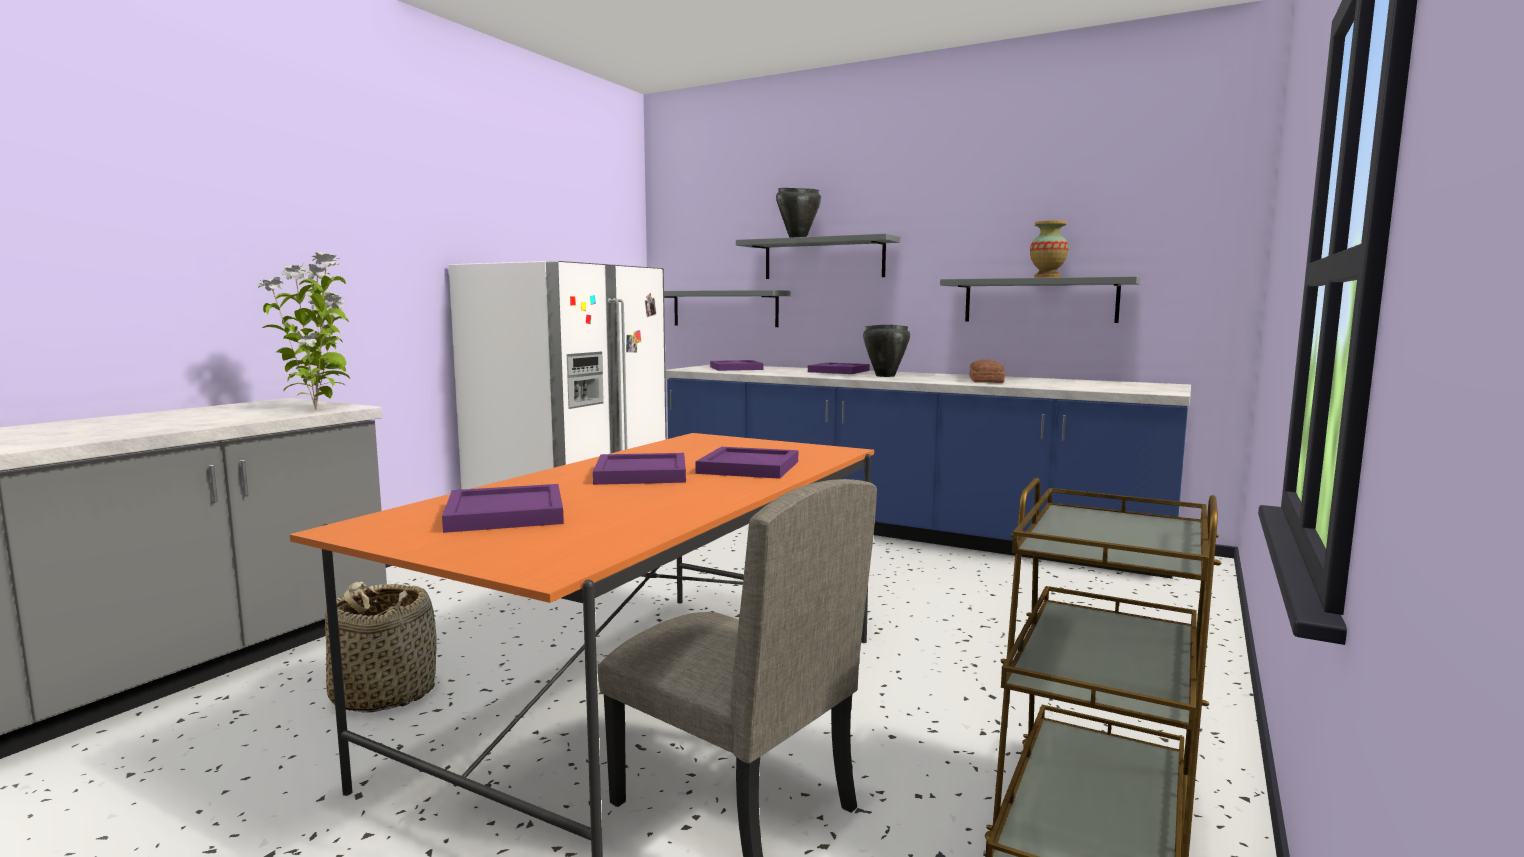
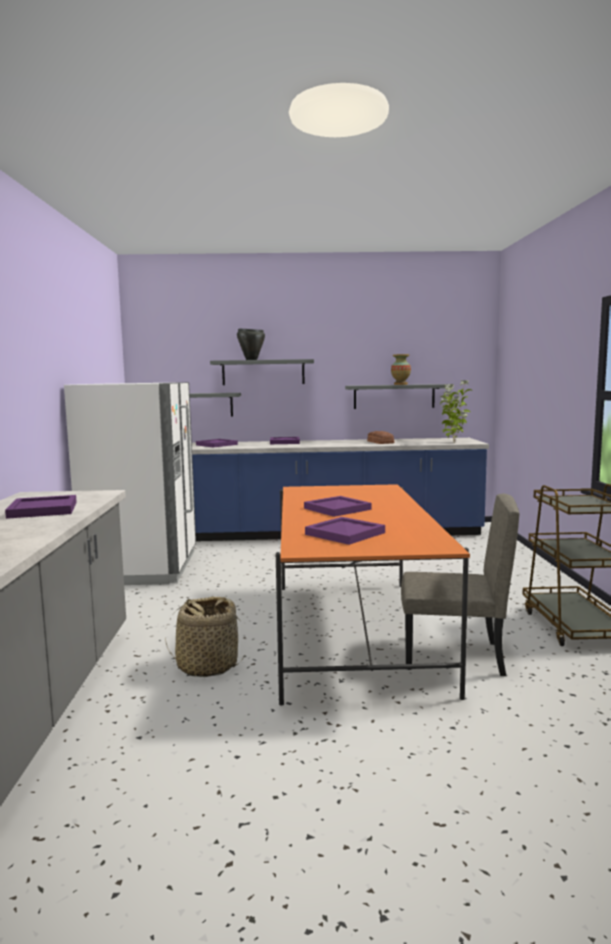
camera: 30 degrees left, 0 degrees up
potted plant [257,252,350,409] -> potted plant moved to [440,379,473,442]
purple tray [695,447,798,479] -> purple tray moved to [5,495,77,519]
black cooking pot [863,324,910,377] -> none

